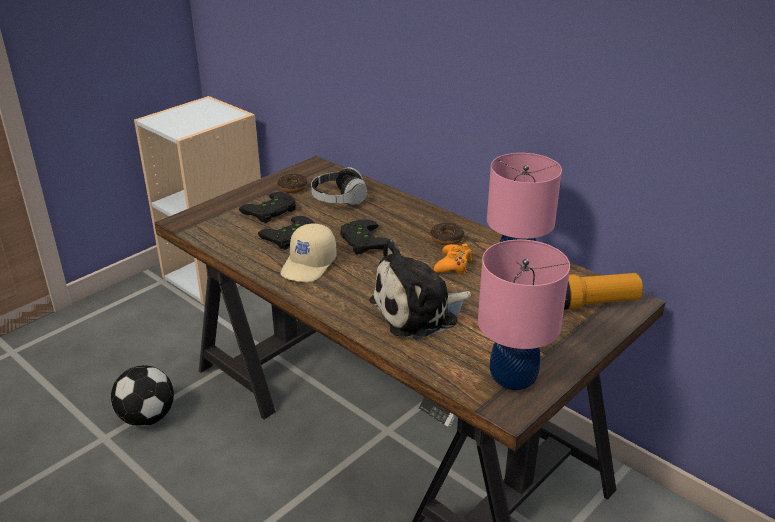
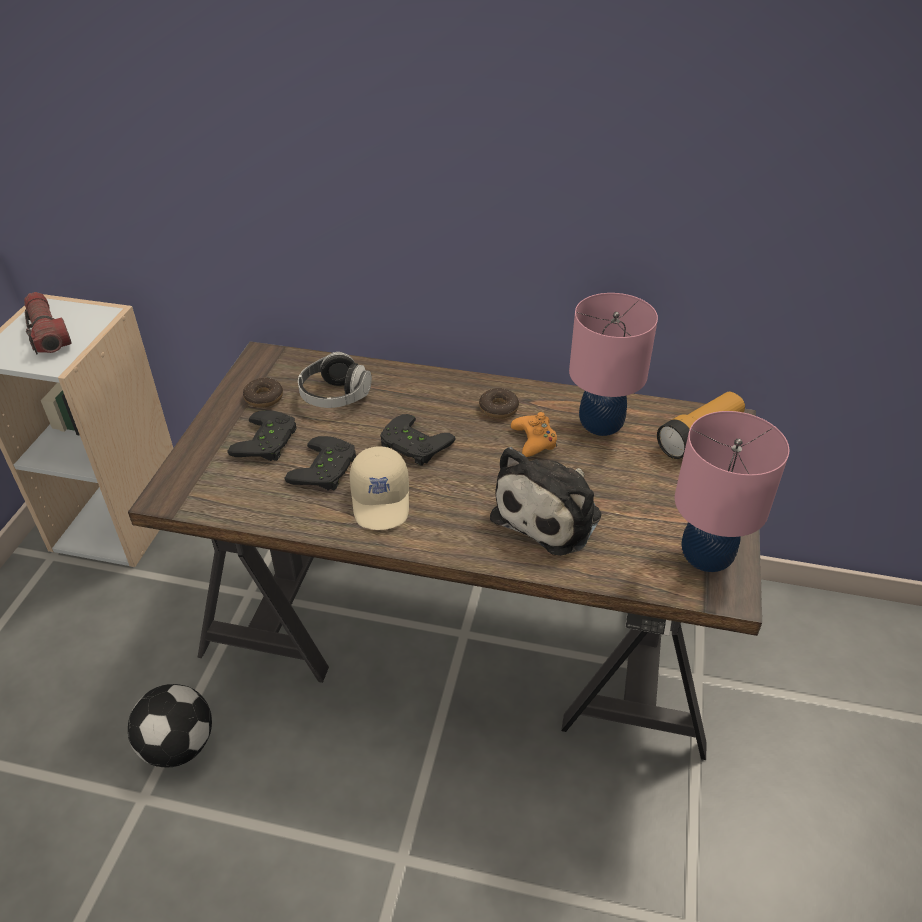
camera: 30 degrees left, 10 degrees up
none -> flashlight [24,292,72,355]

